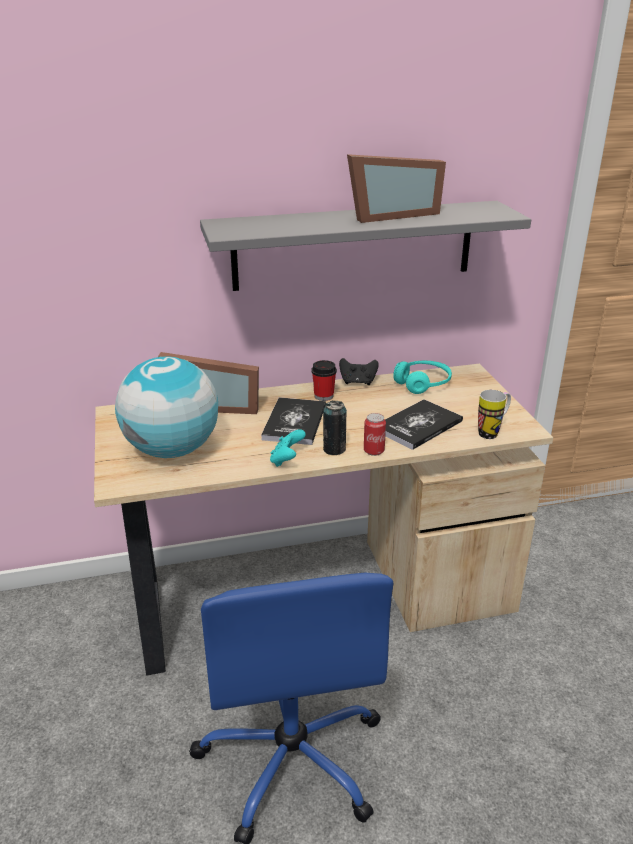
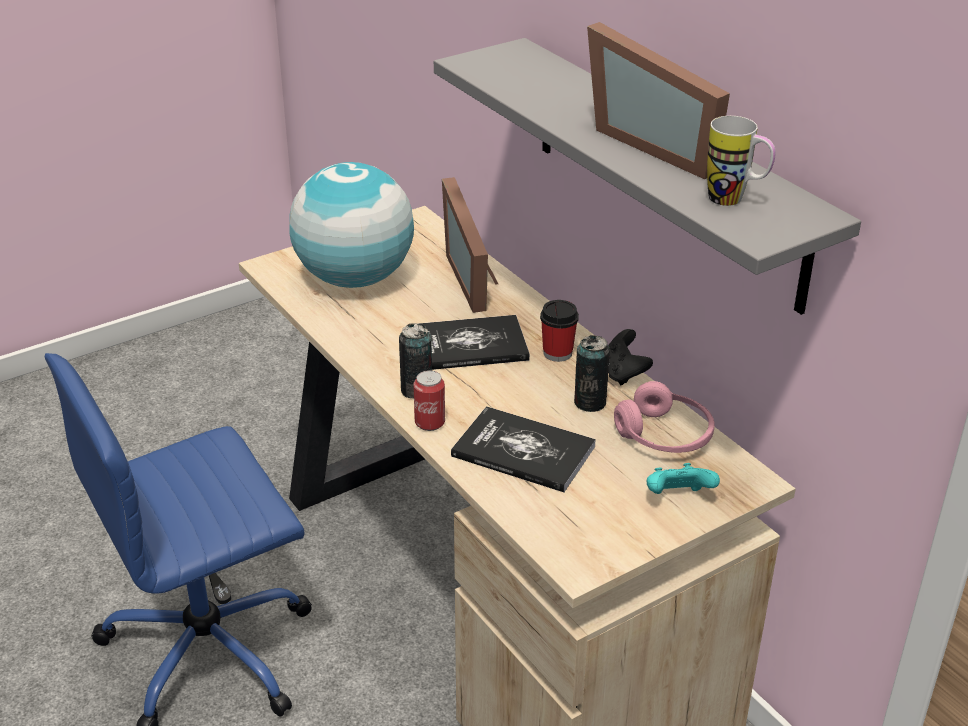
camera: 70 degrees right, 5 degrees up
turquoise game controller [270,430,306,467] -> turquoise game controller moved to [647,463,720,494]
turquoise headphones [393,361,452,394] -> pink headphones [614,381,715,453]
mug [478,390,511,439] -> mug moved to [707,116,776,206]
none -> can [574,335,610,412]

